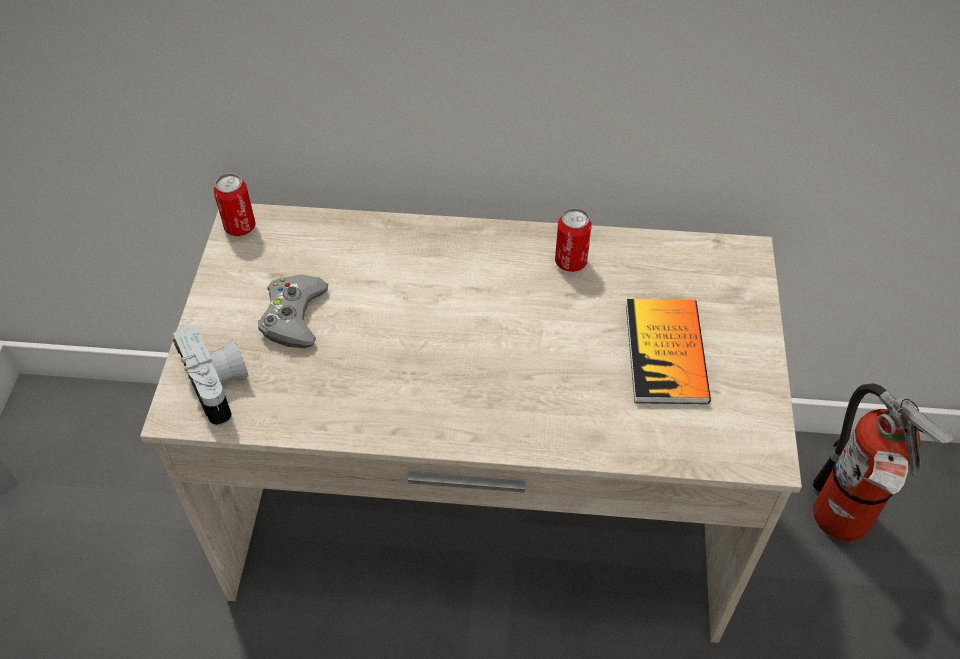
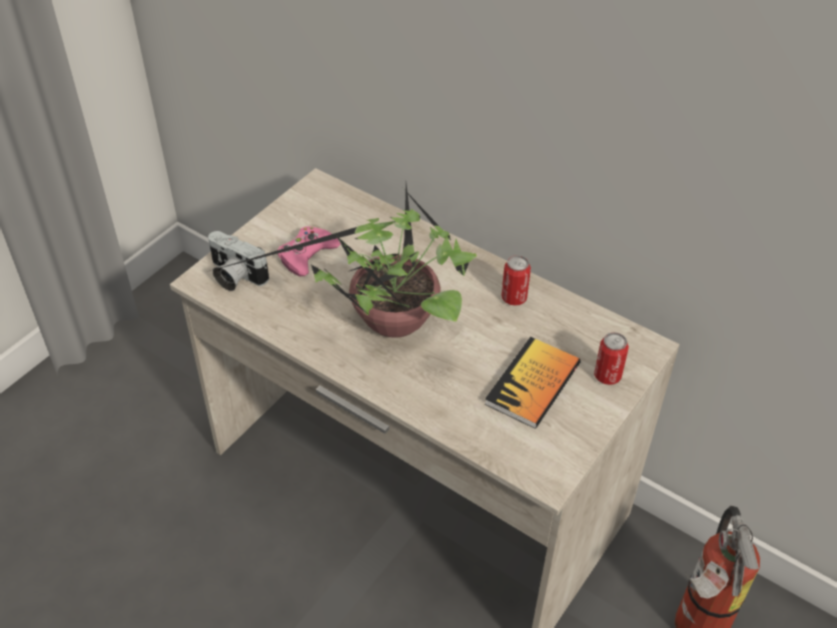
camera: 30 degrees right, 5 degrees down
camera [173,325,249,426] -> camera turned 120 degrees clockwise [208,231,269,291]
can [214,173,256,236] -> can moved to [594,332,629,385]
grey game controller [258,275,328,348] -> pink game controller [278,227,341,276]
none -> potted plant [210,184,477,338]

